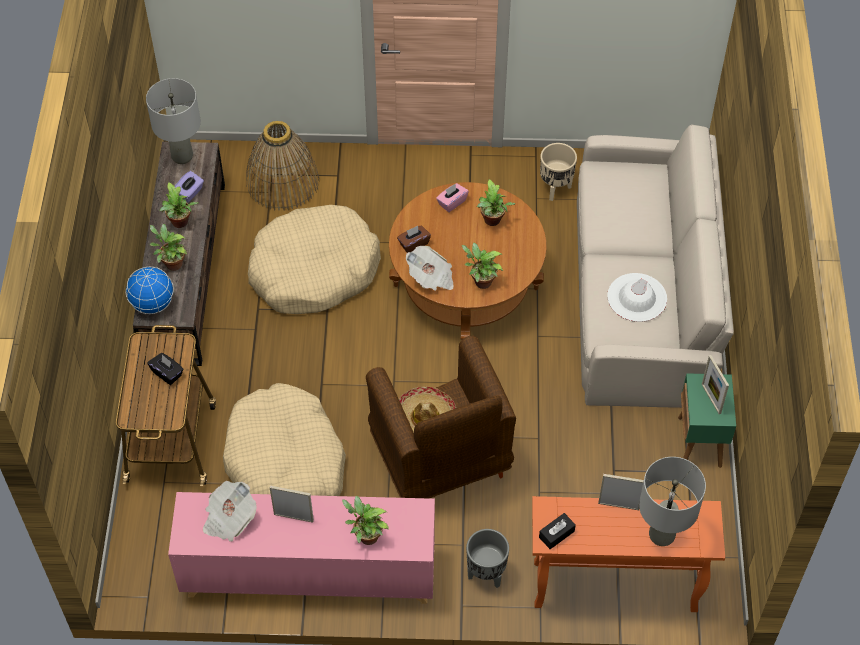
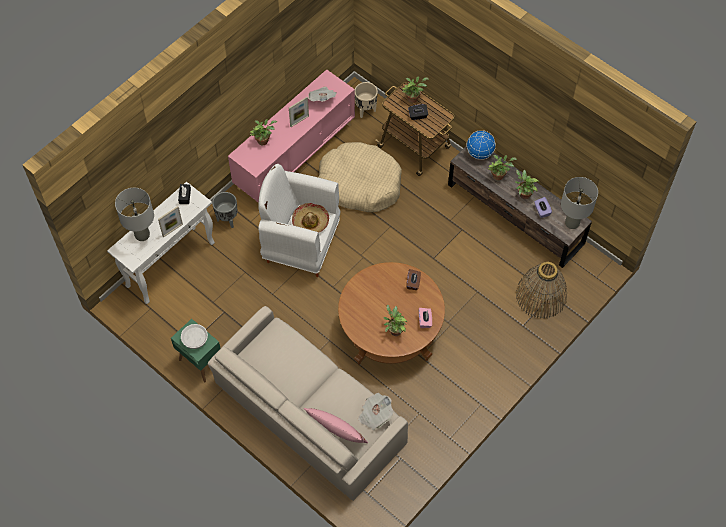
camera: 130 degrees right, 5 degrees up
beige dog bed [248,205,381,314] -> none
brown armchair [366,336,516,498] -> white armchair [258,164,340,277]
newspaper [406,246,453,291] -> newspaper moved to [358,393,393,430]
potted plant [462,243,503,289] -> potted plant moved to [402,77,429,103]
orange console table [532,496,725,612] -> white console table [107,182,215,304]
beige planter [540,143,577,201] -> beige planter moved to [355,82,378,118]
white hat [607,273,667,322] -> none
picture frame [702,355,729,414] -> white bowl [181,324,208,349]
none -> pink pillow [304,408,368,443]

